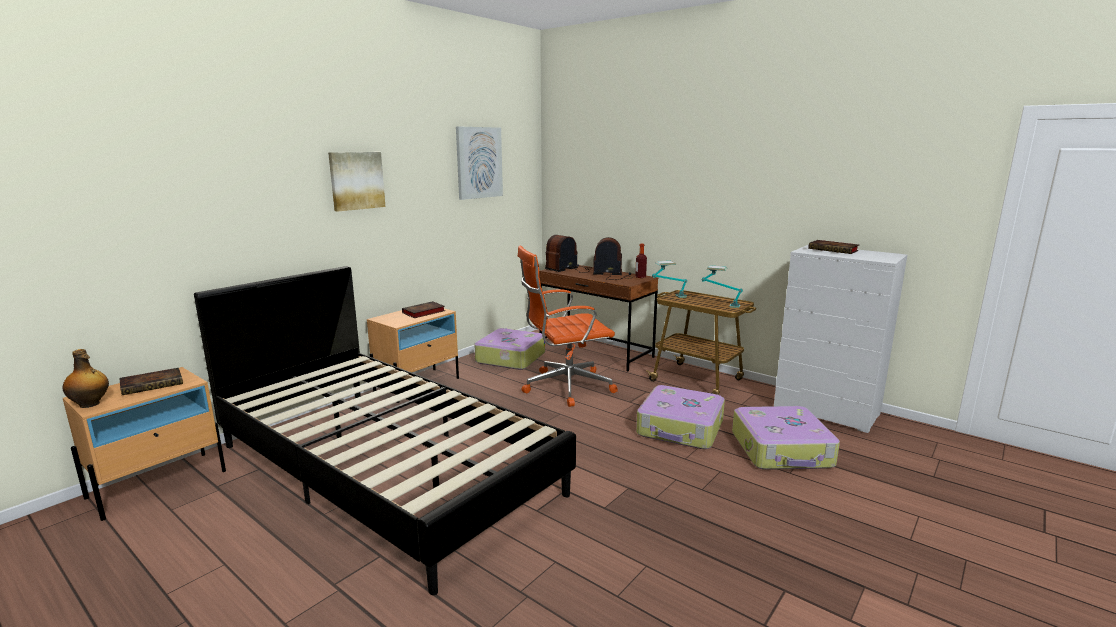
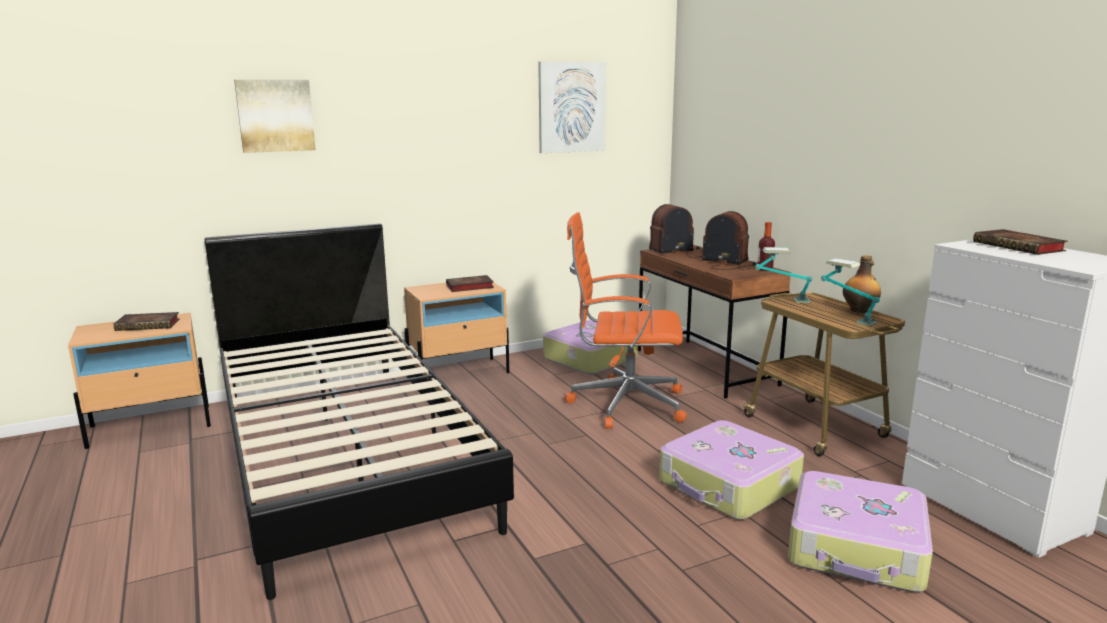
camera: 25 degrees right, 0 degrees up
bottle [63,349,109,408] -> bottle moved to [843,255,881,313]
picture [328,152,385,212] -> picture moved to [234,80,316,153]

